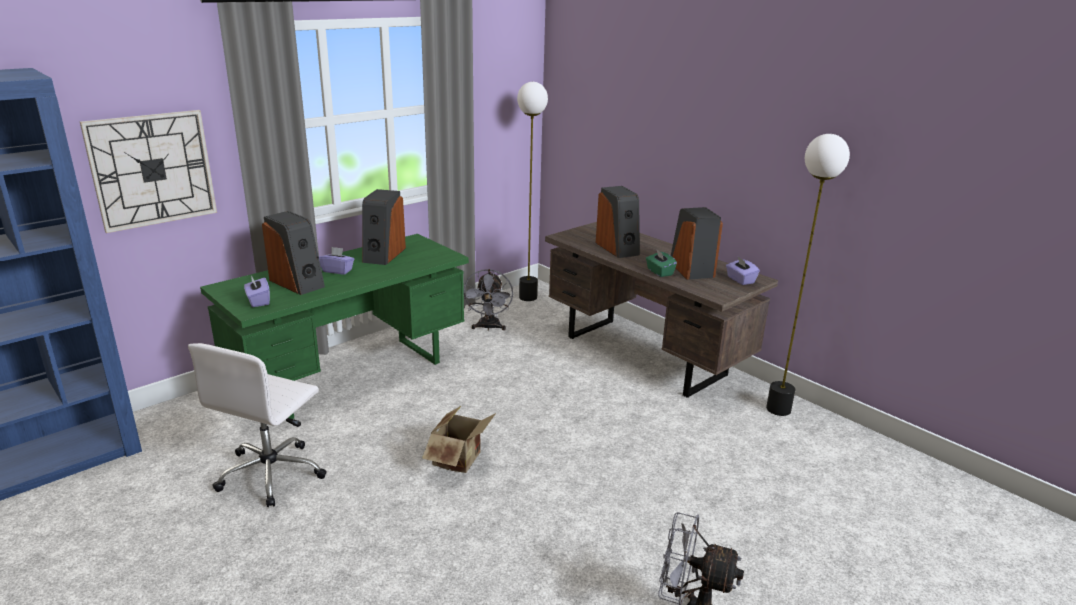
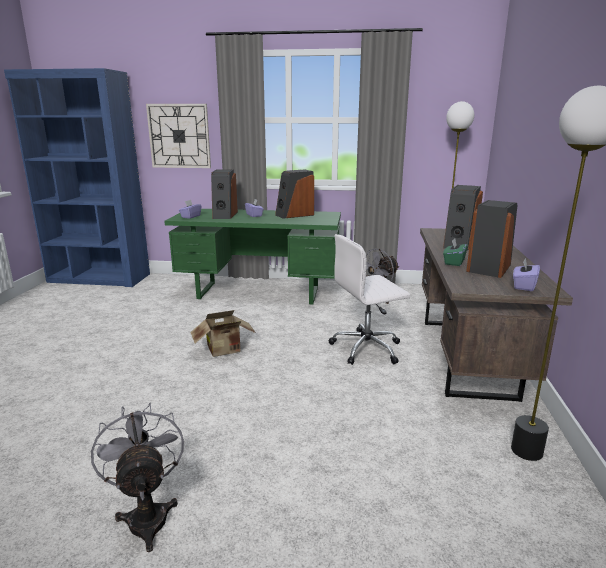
camera: 50 degrees right, 5 degrees down
white office chair [188,343,326,507] -> white office chair moved to [329,234,410,365]

